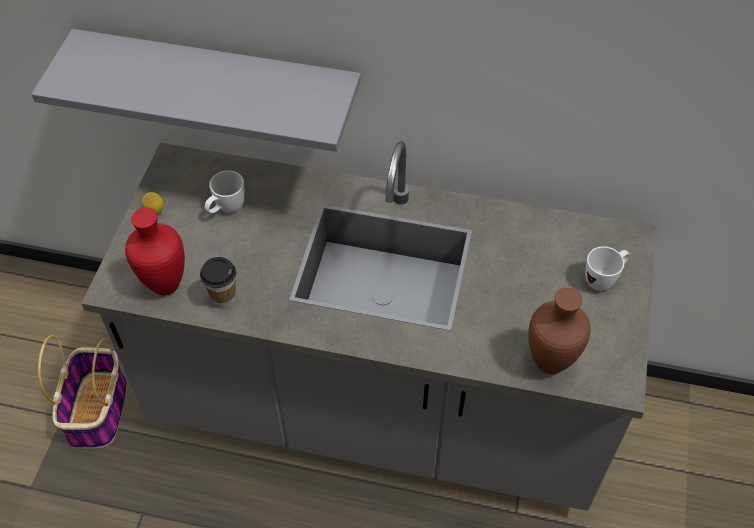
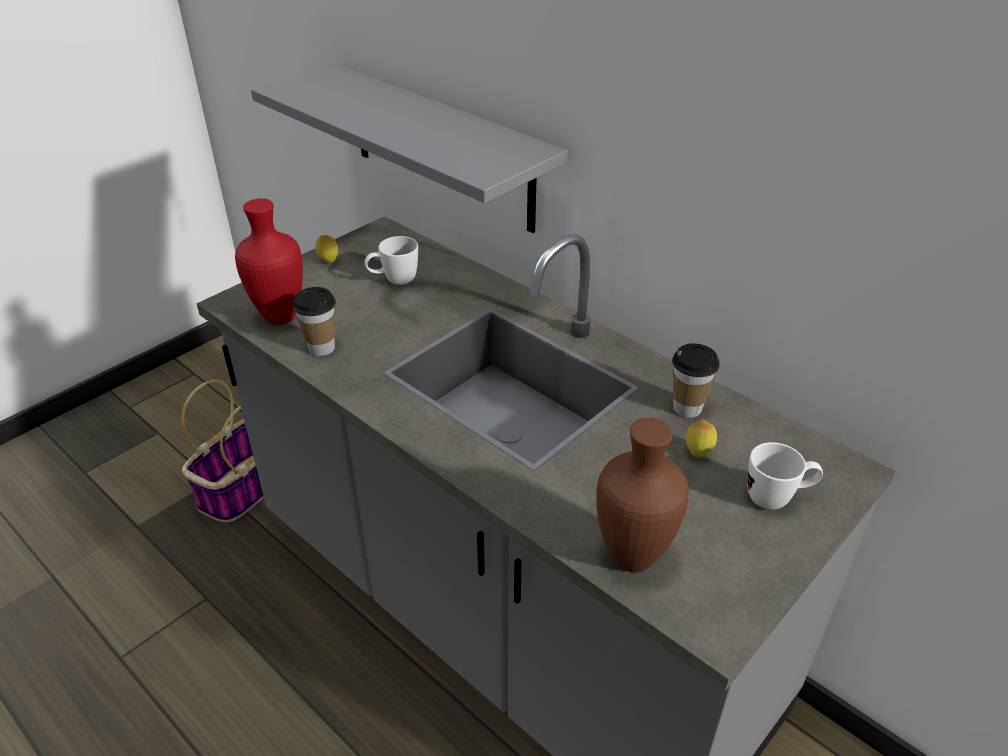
camera: 30 degrees right, 15 degrees down
none -> cup [672,343,720,418]
none -> lemon [686,419,717,458]

